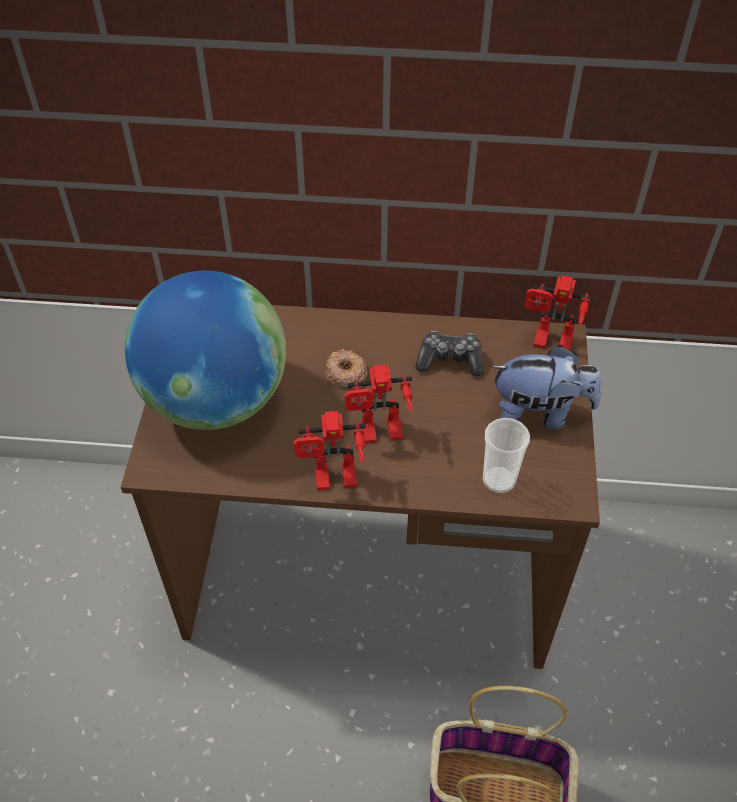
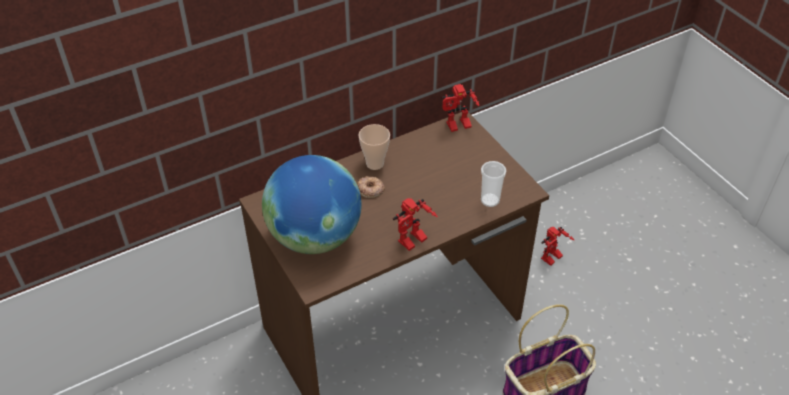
camera: 35 degrees left, 5 degrees down
toy robot [345,364,412,443] -> toy robot moved to [541,227,574,266]
game controller [415,331,484,376] -> none
plush toy [491,345,601,429] -> none
none -> cup [359,124,390,170]

